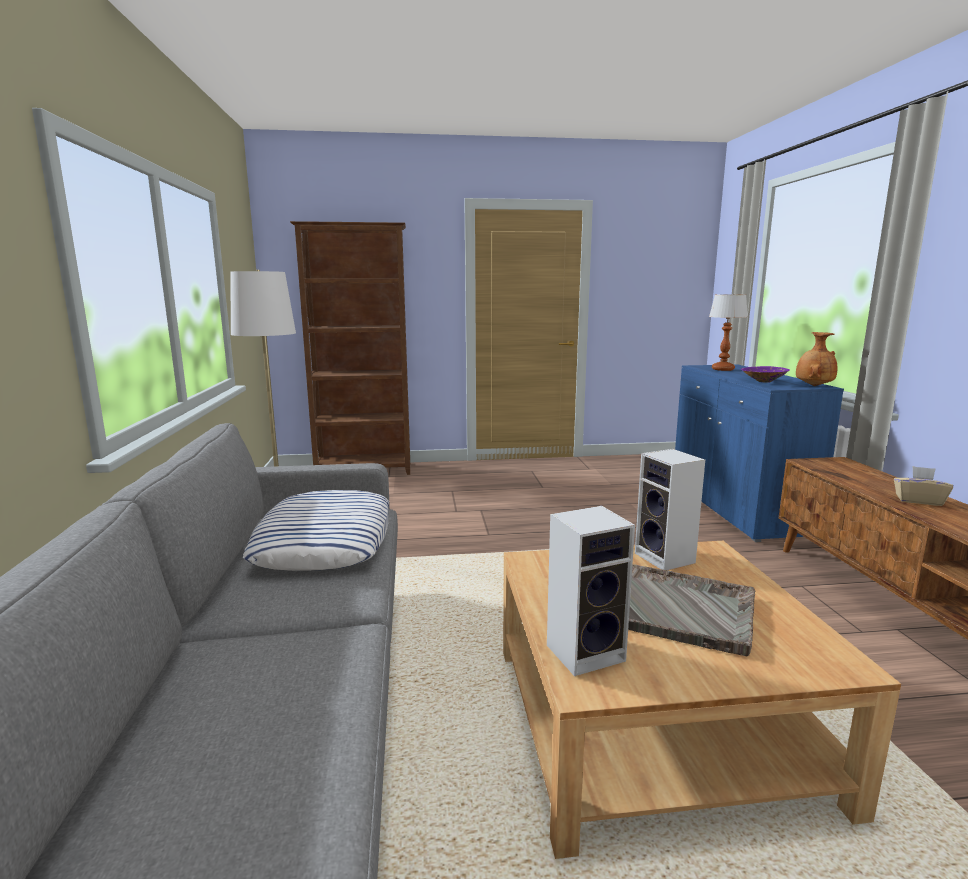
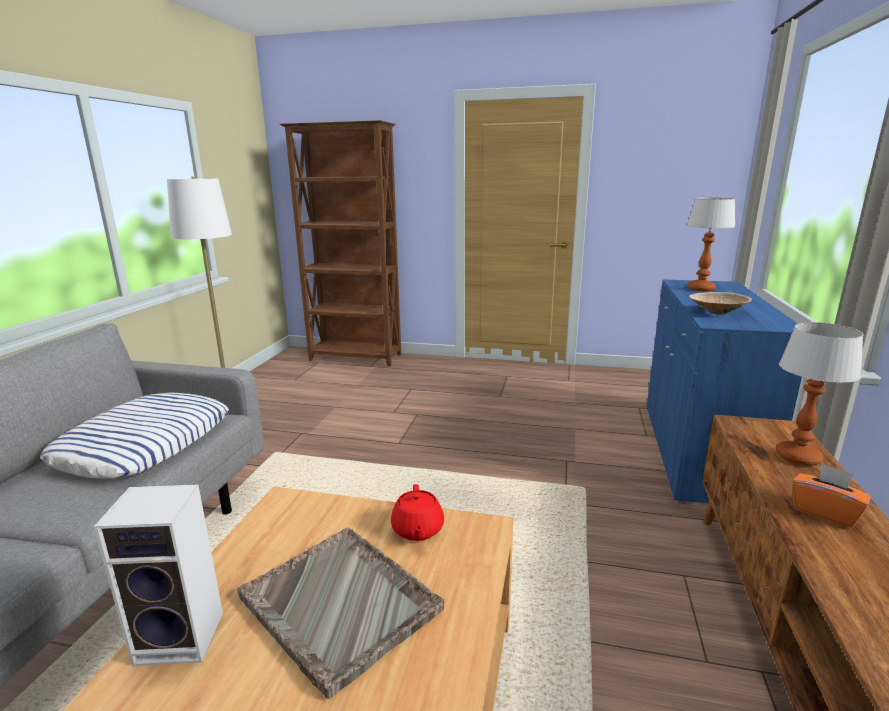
camera: 20 degrees right, 5 degrees up
speaker [635,449,705,570] -> red teapot [391,484,444,541]
purple bowl [741,366,790,383] -> beige bowl [689,292,752,315]
brown vase [796,332,838,386] -> none
beige tissue box [894,466,953,506] -> orange tissue box [792,464,870,528]
none -> table lamp [776,322,864,466]

